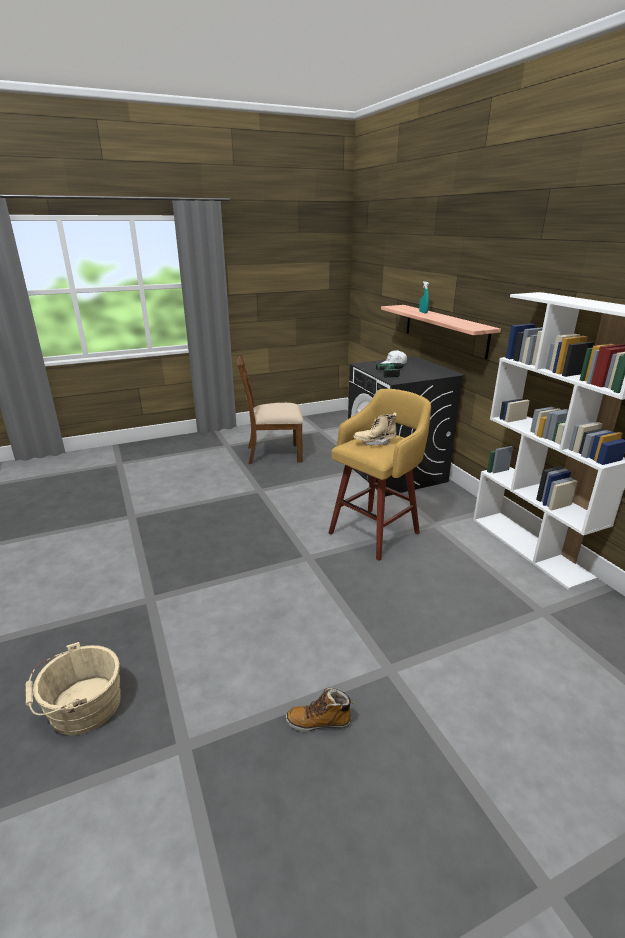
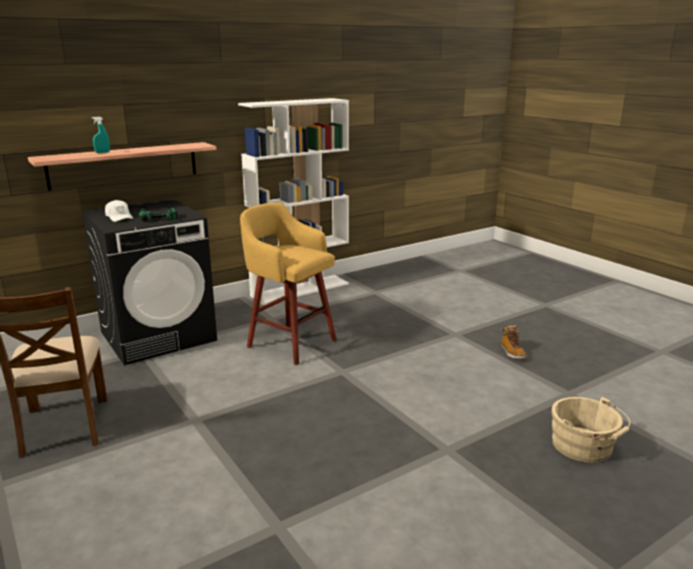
camera: 100 degrees left, 5 degrees down
beige boot [353,413,397,445] -> none

